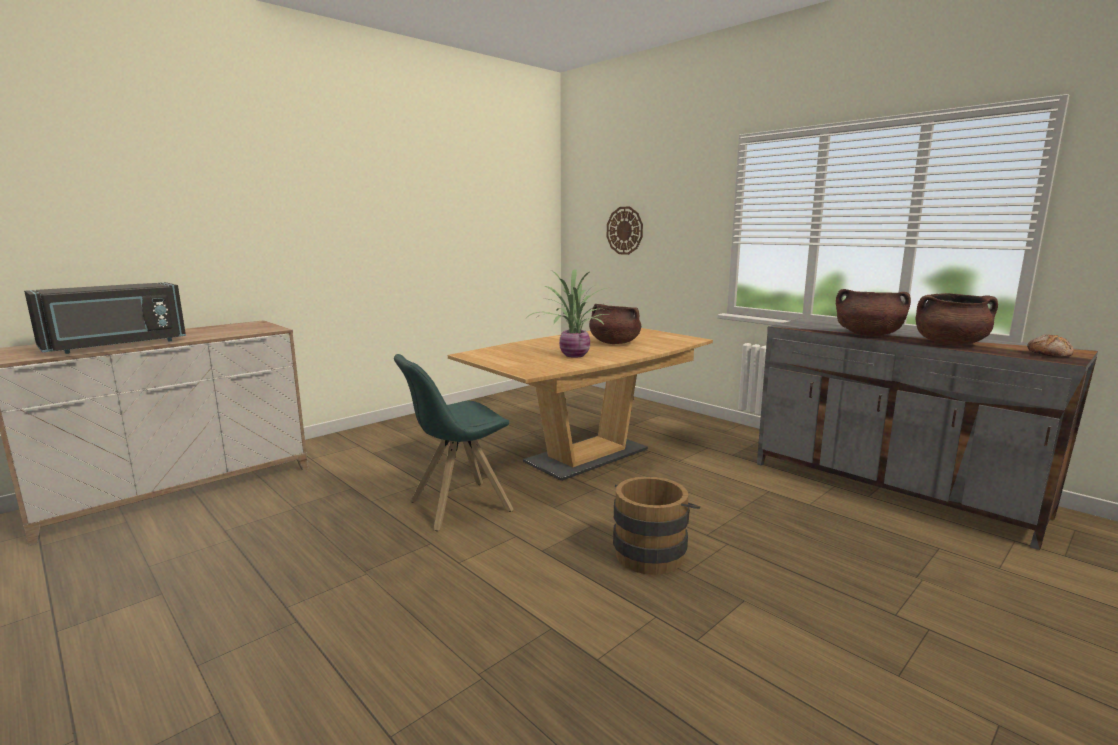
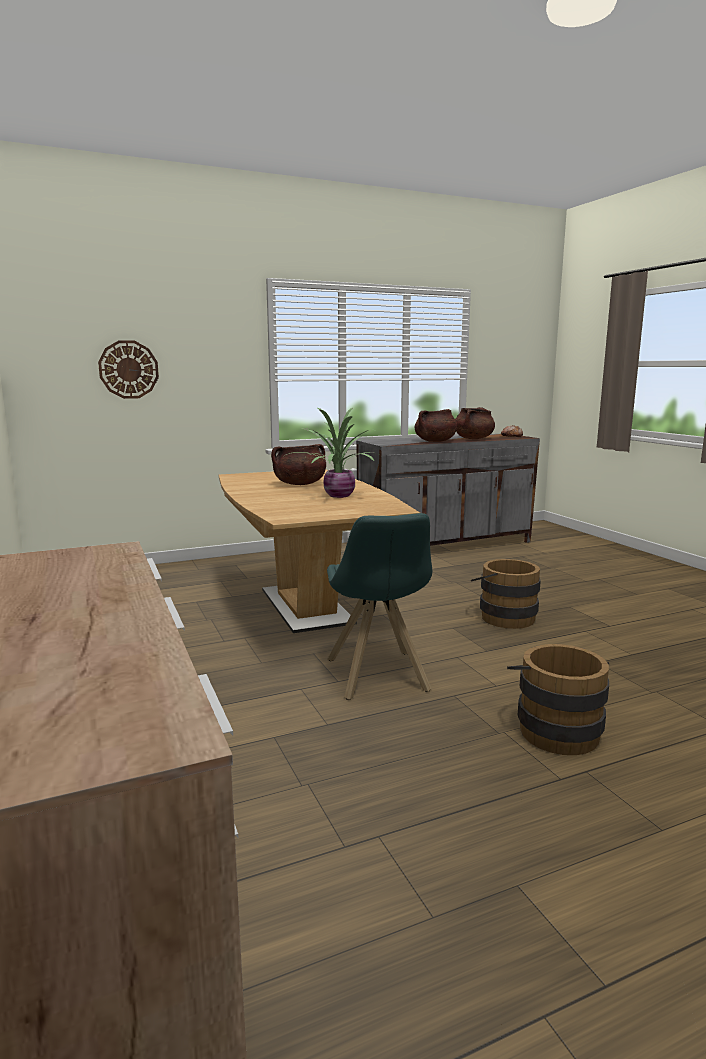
camera: 70 degrees left, 0 degrees up
black microwave [24,282,186,354] -> none
none -> brown bucket [507,644,609,755]

